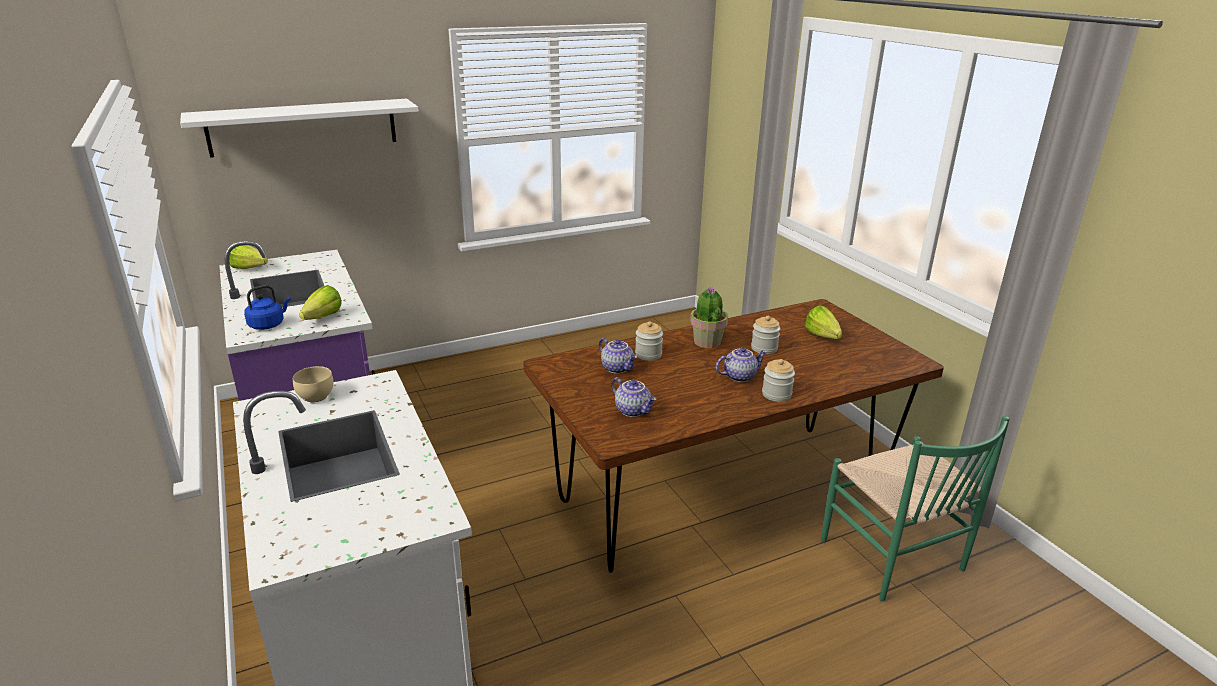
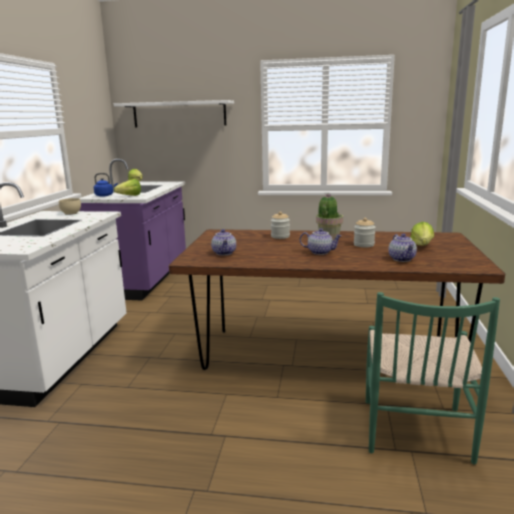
camera: 35 degrees right, 10 degrees down
teapot [599,338,637,374] -> teapot moved to [389,234,417,262]
jar [762,359,795,402] -> none

